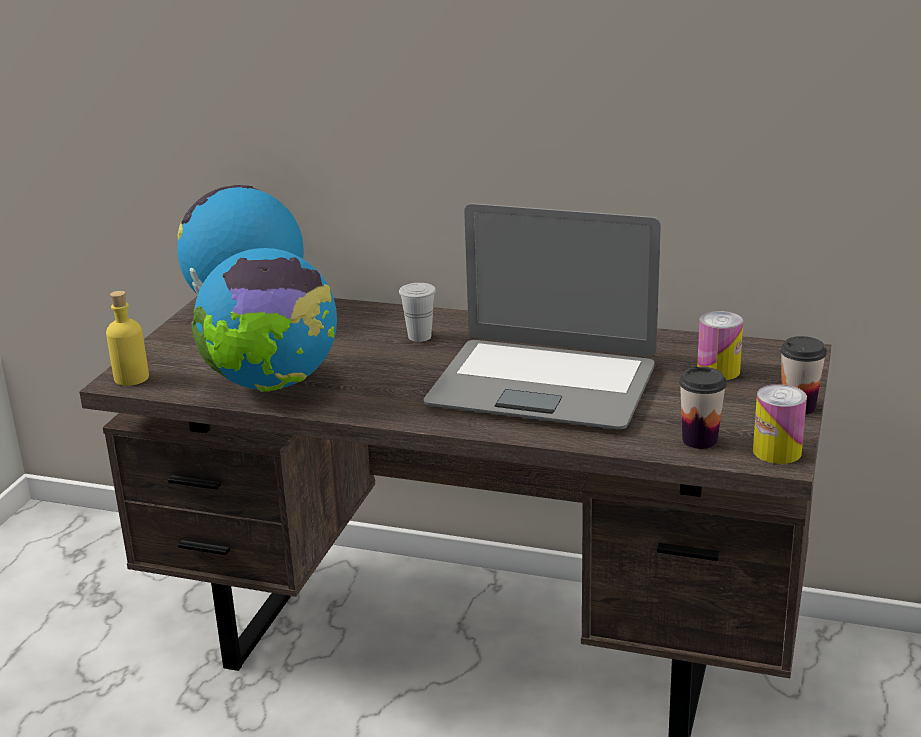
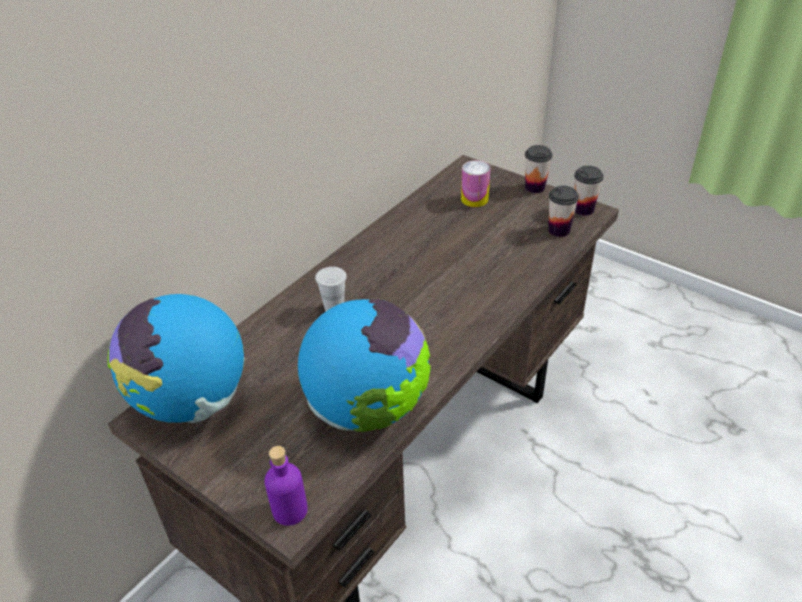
camera: 70 degrees left, 15 degrees up
yellow bottle [106,291,149,386] -> purple bottle [264,446,308,526]
laptop [423,203,661,430] -> none
can [753,384,807,464] -> cup [574,166,604,216]

